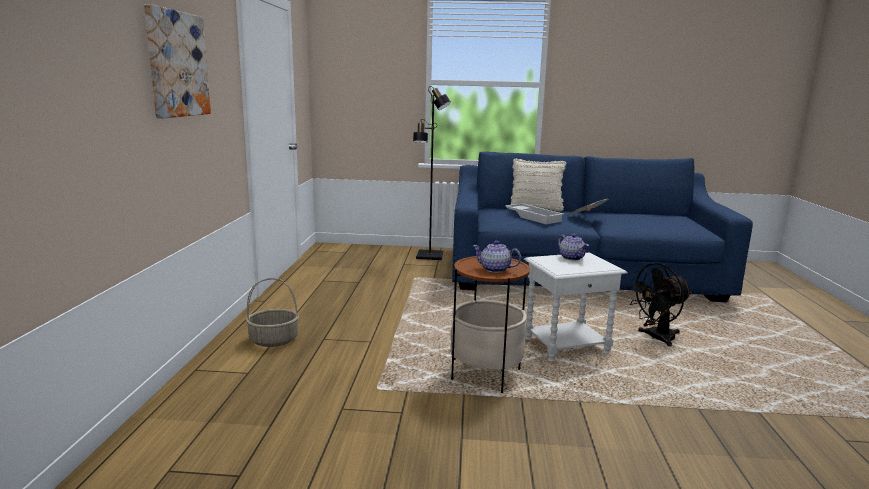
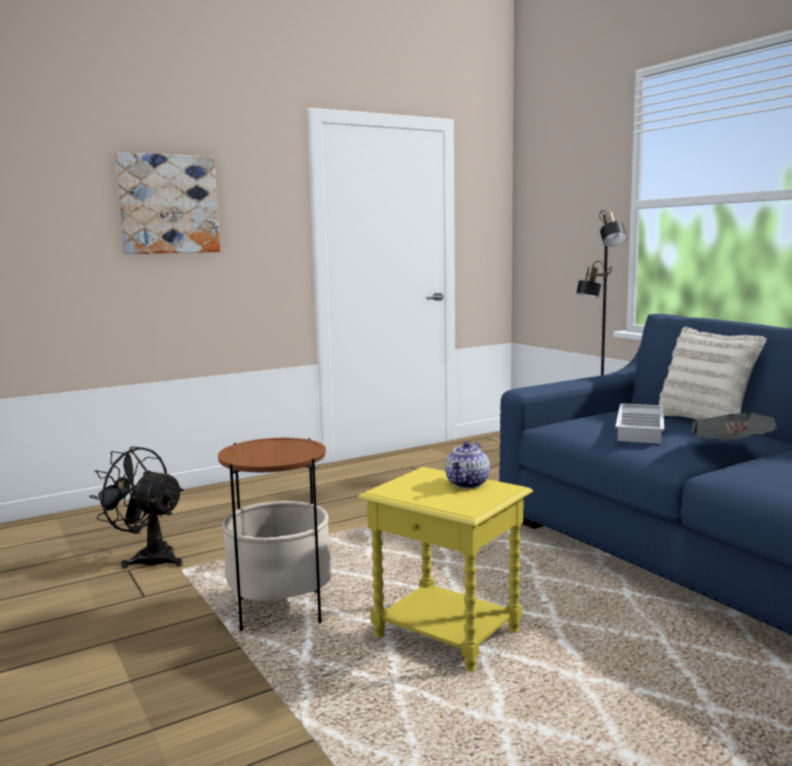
camera: 55 degrees right, 5 degrees down
basket [246,278,299,347] -> none
teapot [473,241,521,273] -> none
white side table [524,253,628,361] -> yellow side table [357,467,533,672]
black fan [627,263,692,346] -> black fan moved to [89,446,184,569]

